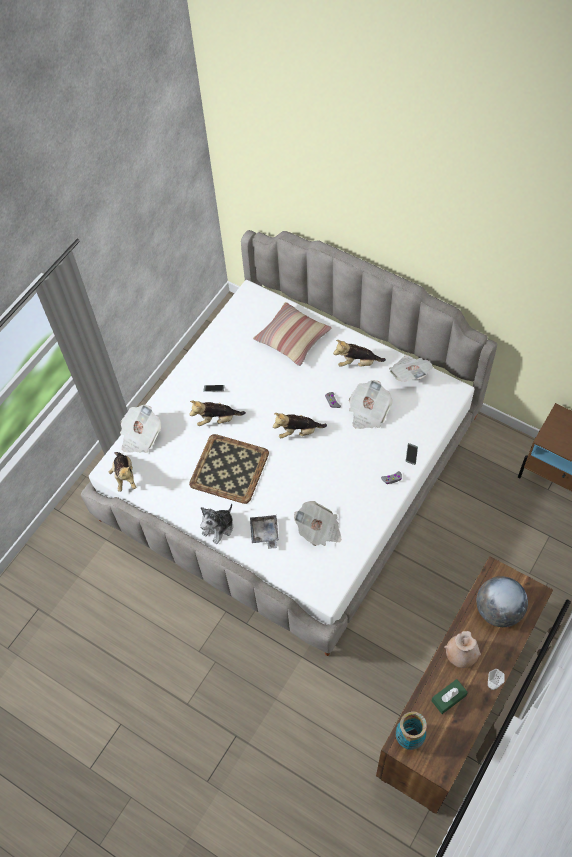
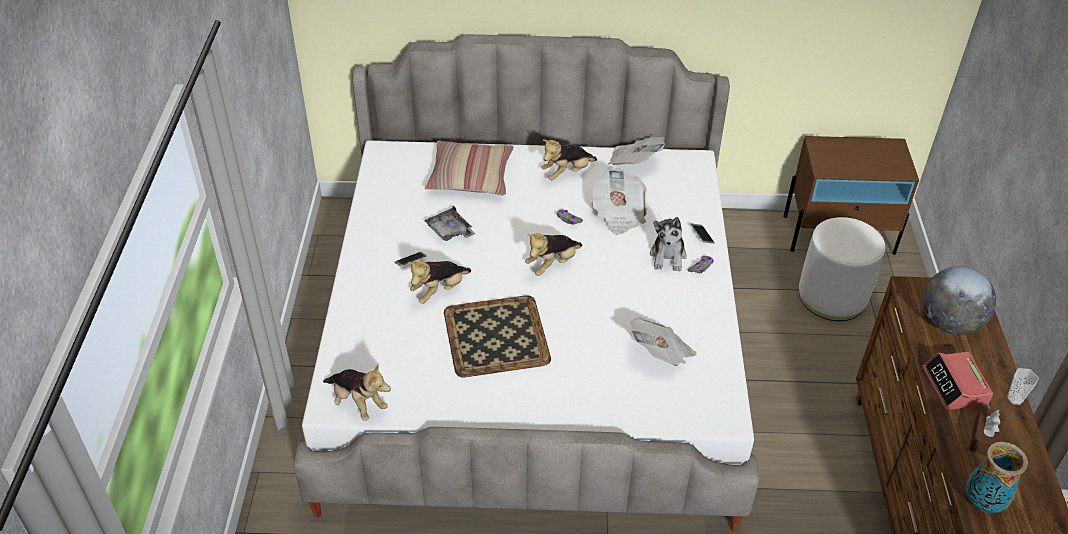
camera: 35 degrees left, 15 degrees down
newspaper [120,405,161,453] -> none
plush toy [200,503,233,544] -> plush toy moved to [650,217,687,271]
grey tray [250,515,279,549] -> grey tray moved to [424,206,475,241]
green tissue box [431,679,468,714] -> brown tissue box [969,406,1006,456]
beige vase [444,631,481,668] -> alarm clock [922,352,993,410]
none -> white ottoman [799,217,885,321]

